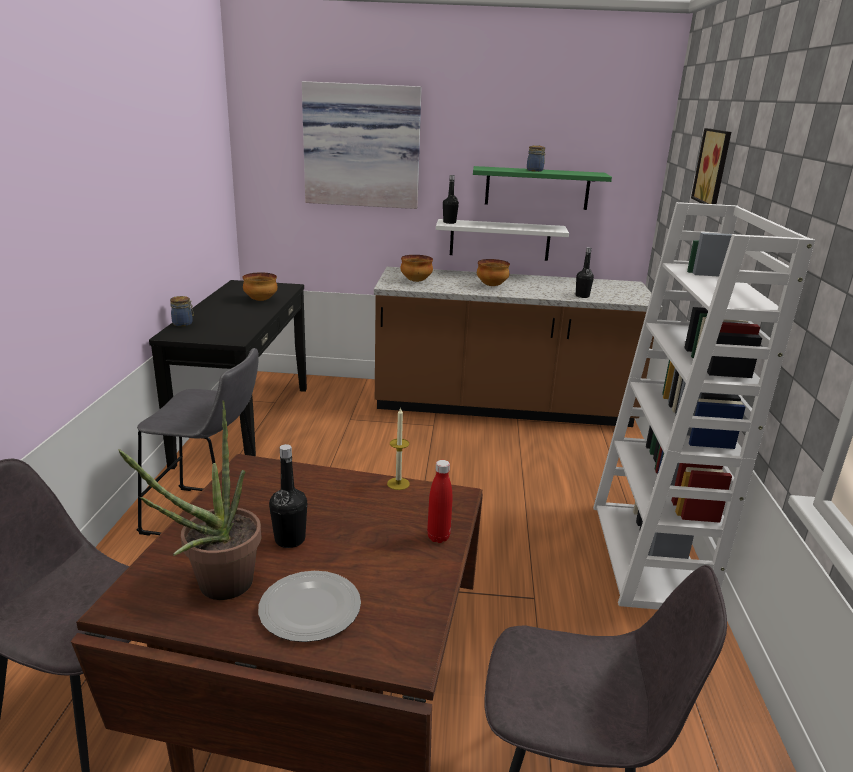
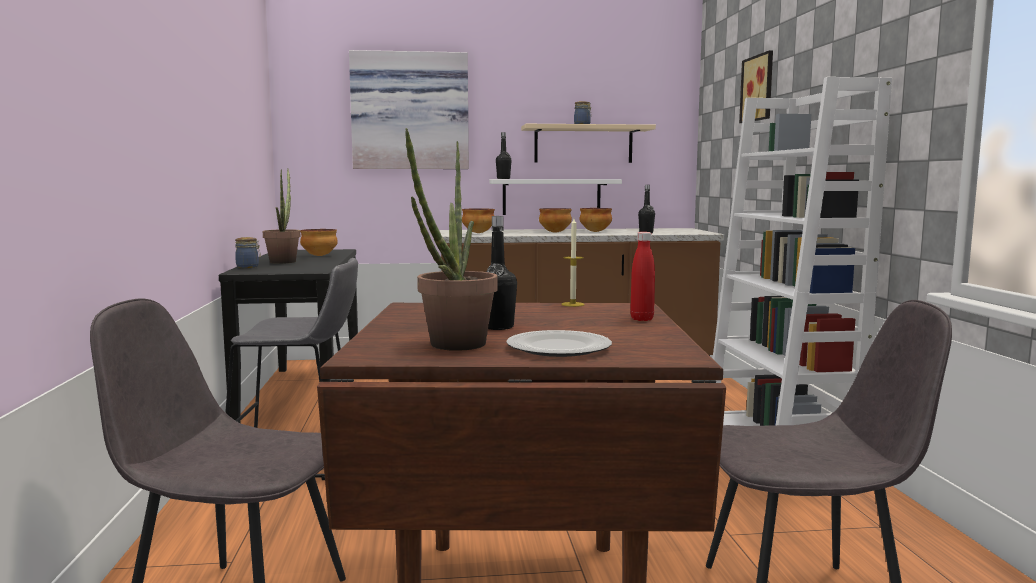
camera: 10 degrees left, 15 degrees down
green shelf [473,166,612,210] -> beige shelf [521,124,656,163]
none -> potted plant [263,168,300,264]
none -> bowl [580,208,612,232]

